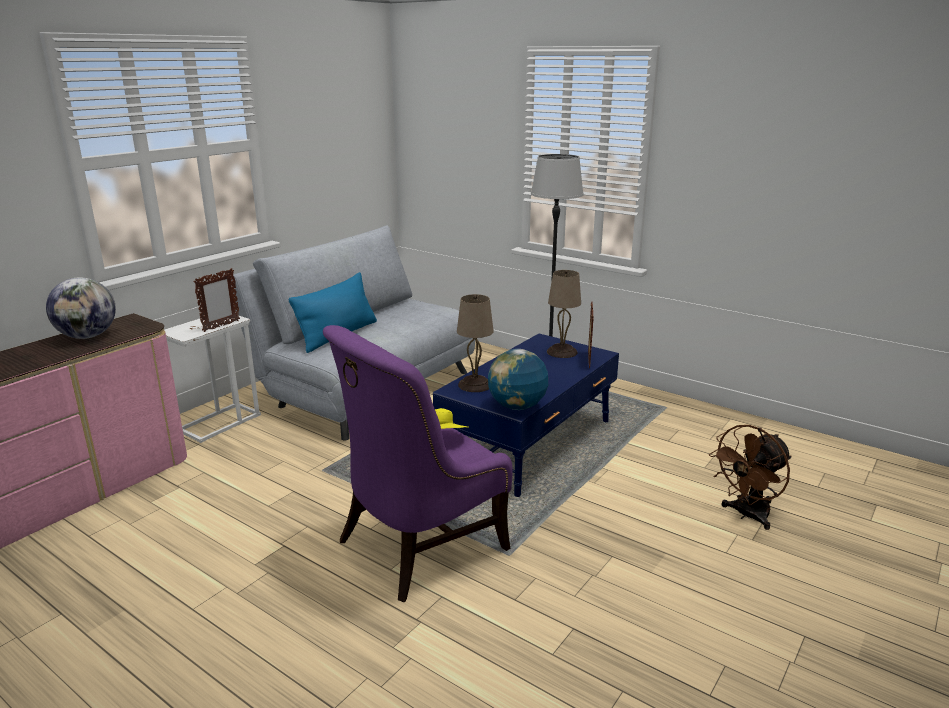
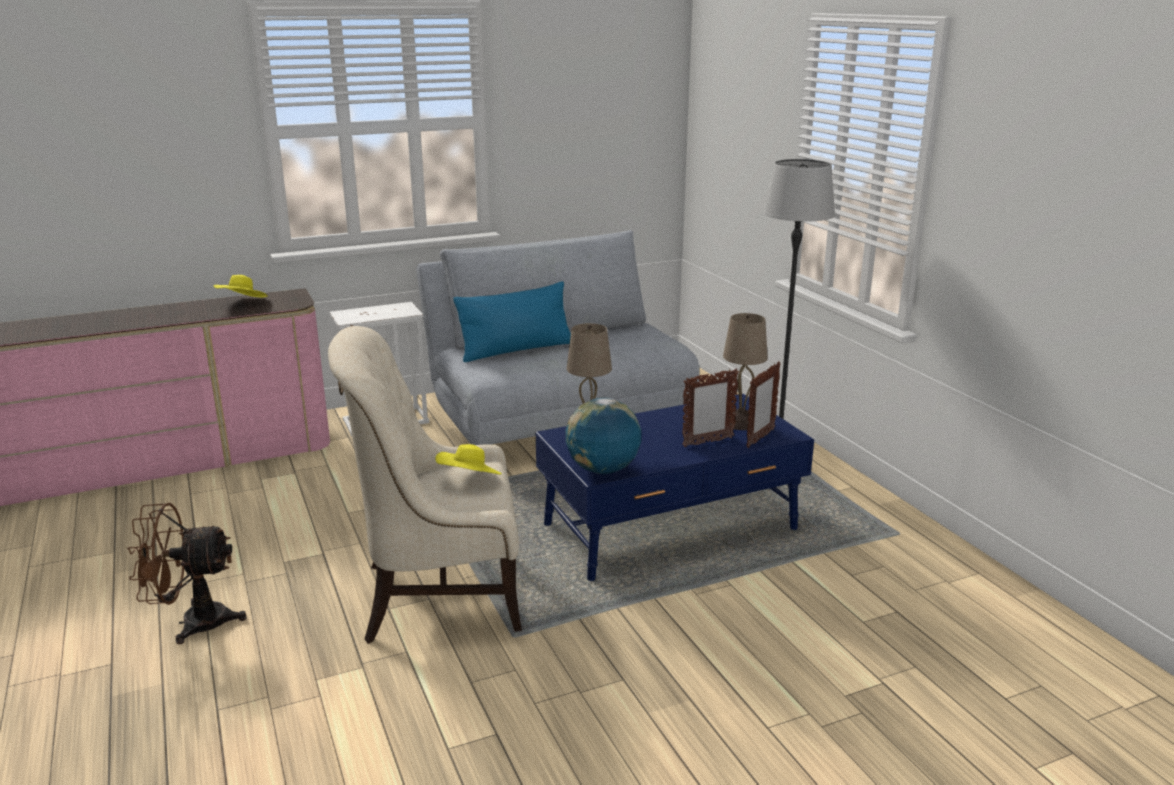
camera: 30 degrees right, 0 degrees up
globe [46,277,116,339] -> yellow hat [214,275,268,298]
picture frame [193,268,240,332] -> picture frame moved to [682,369,739,447]
purple armchair [323,325,513,602] -> beige armchair [328,326,522,644]
brown fan [709,425,792,530] -> brown fan moved to [127,503,247,645]

